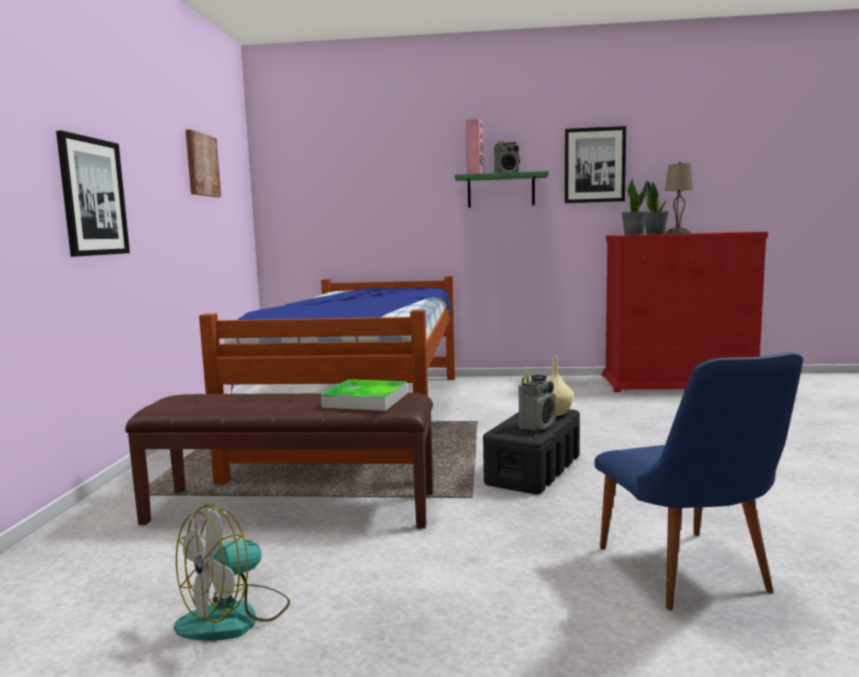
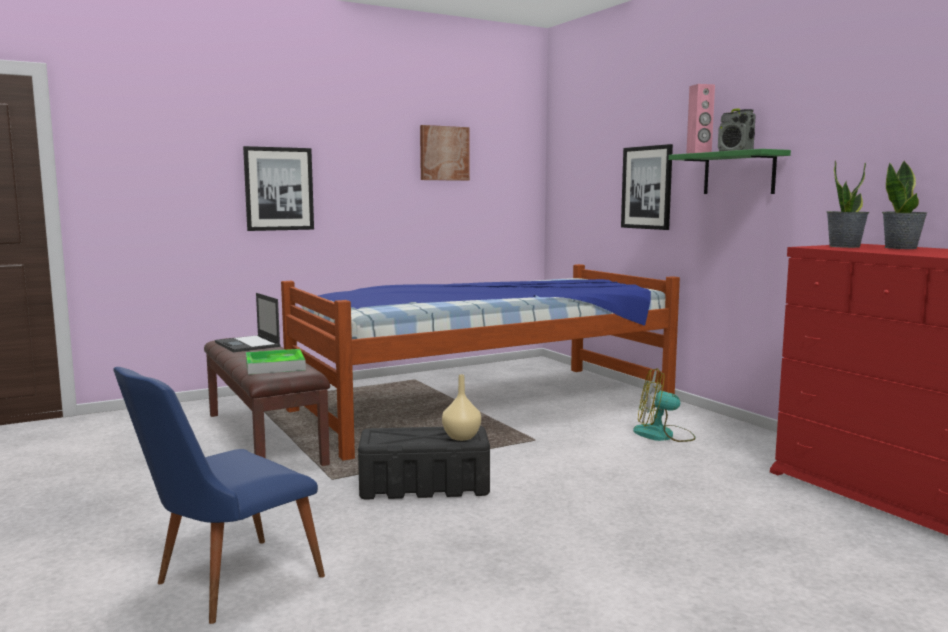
camera: 55 degrees right, 0 degrees up
fan [174,504,290,640] -> fan moved to [633,368,696,442]
radio [519,375,556,431] -> none
picture [565,126,626,203] -> picture moved to [621,144,673,230]
beige table lamp [664,162,693,234] -> none
none -> laptop [215,293,281,352]

